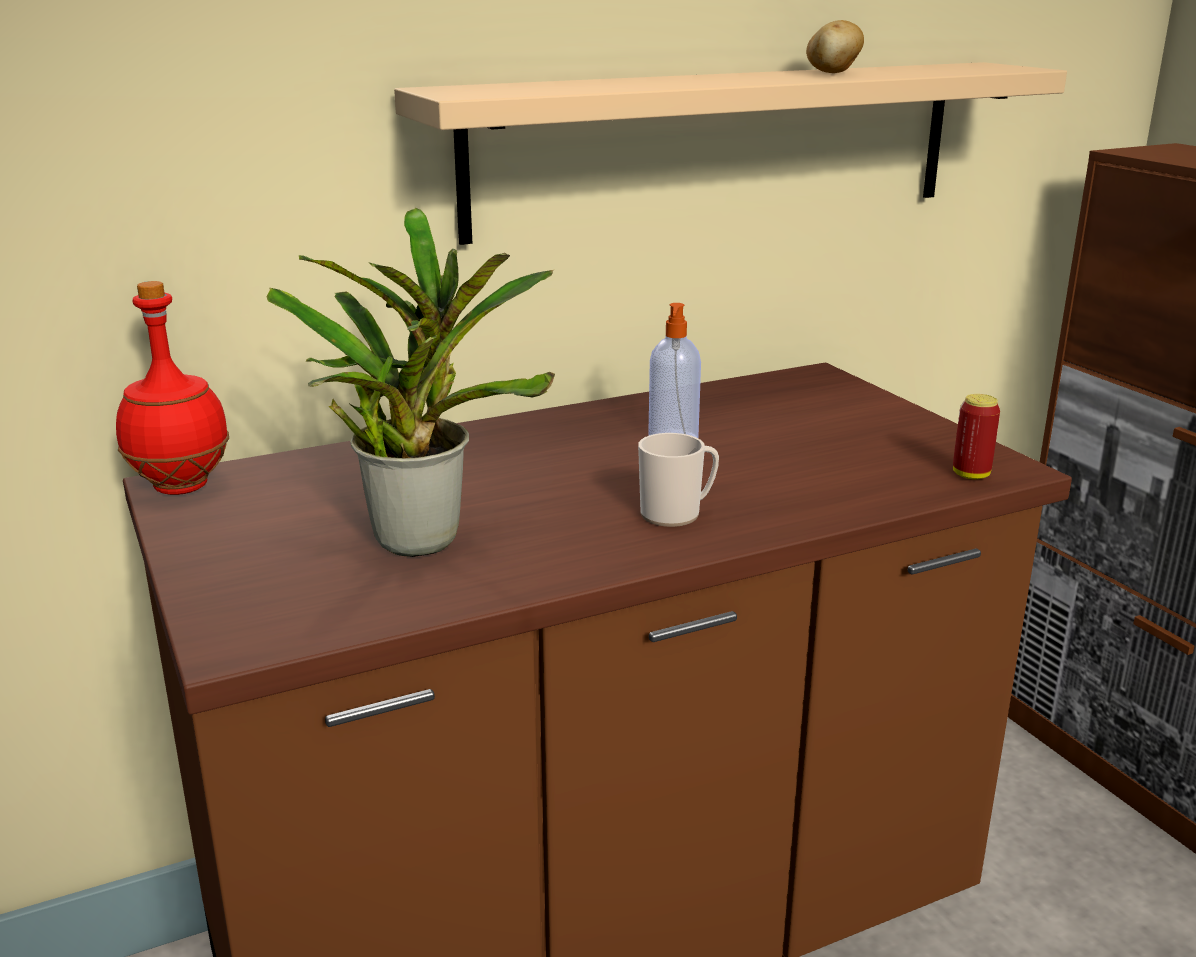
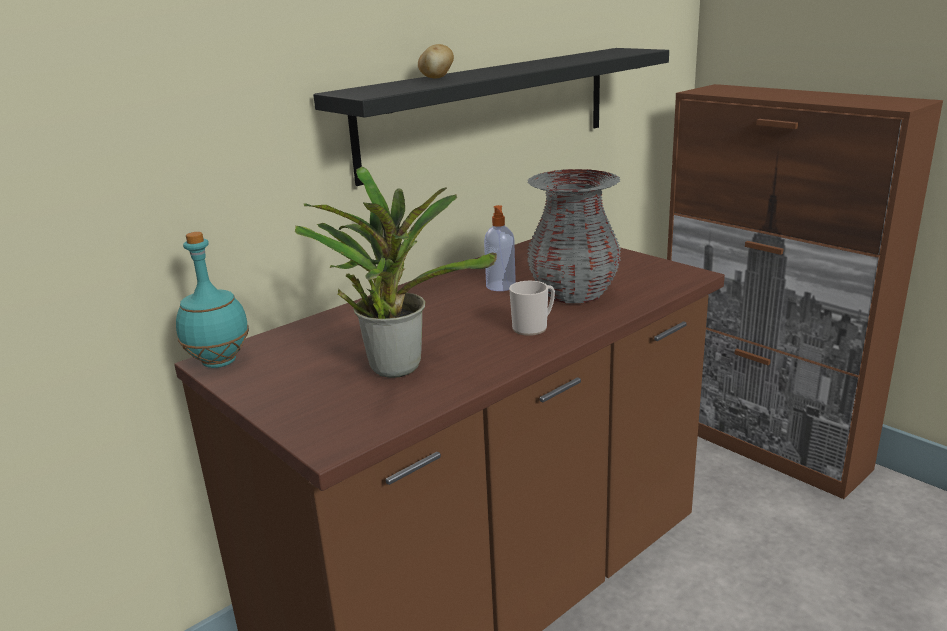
camera: 15 degrees left, 0 degrees up
red bottle [116,281,229,495] -> turquoise bottle [176,232,249,368]
beige shelf [394,62,1067,245] -> black shelf [313,48,669,186]
potato [806,20,864,73] -> potato moved to [418,44,454,78]
can [953,394,1000,479] -> none
none -> grey vase [527,169,621,303]

